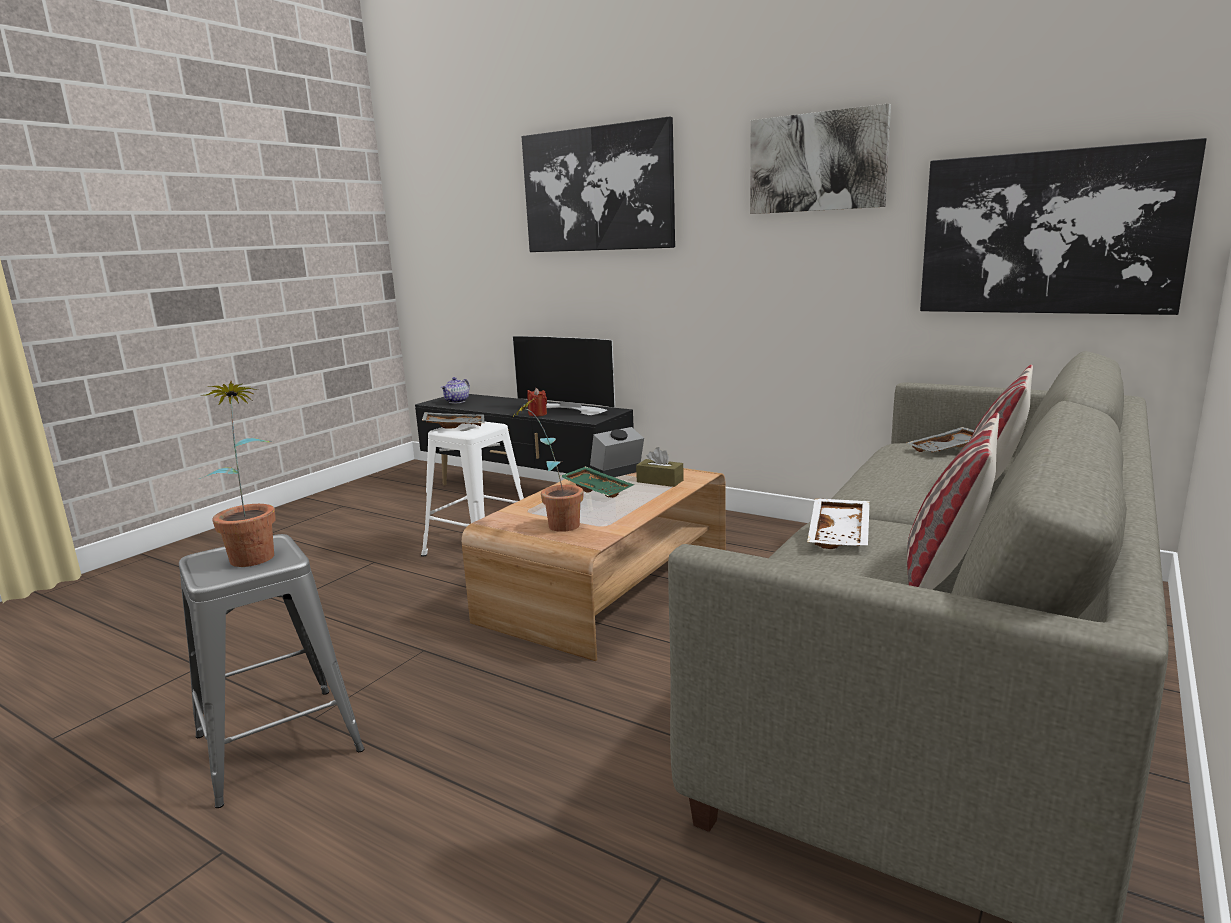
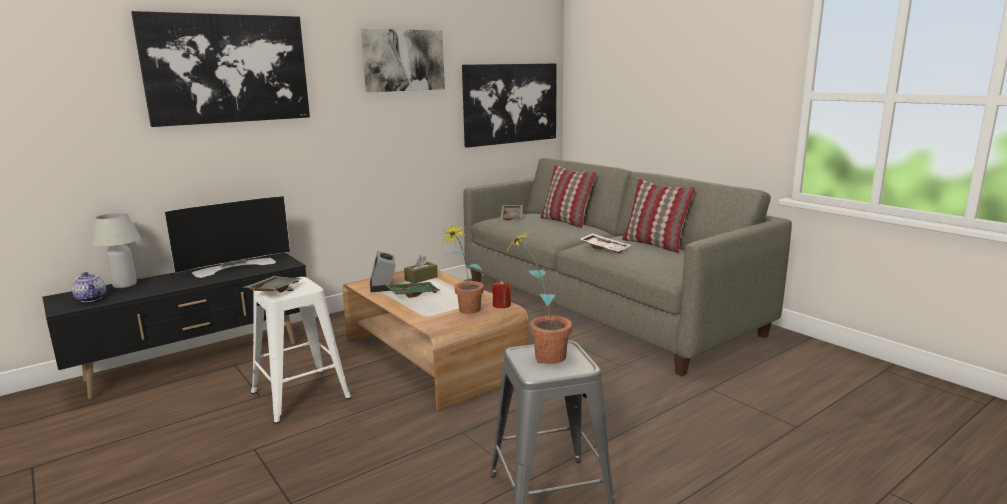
camera: 70 degrees left, 0 degrees up
red candle [527,388,547,416] -> red candle moved to [492,280,511,308]
none -> white table lamp [91,213,141,288]

